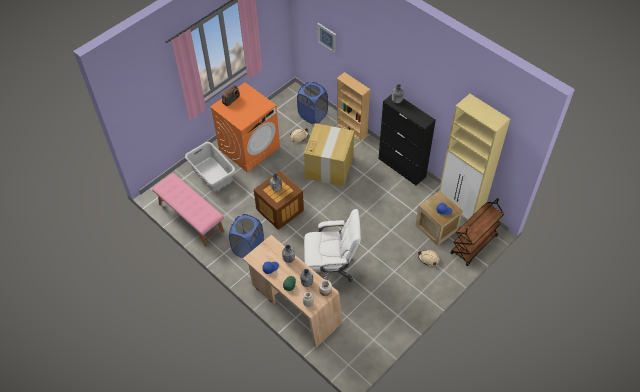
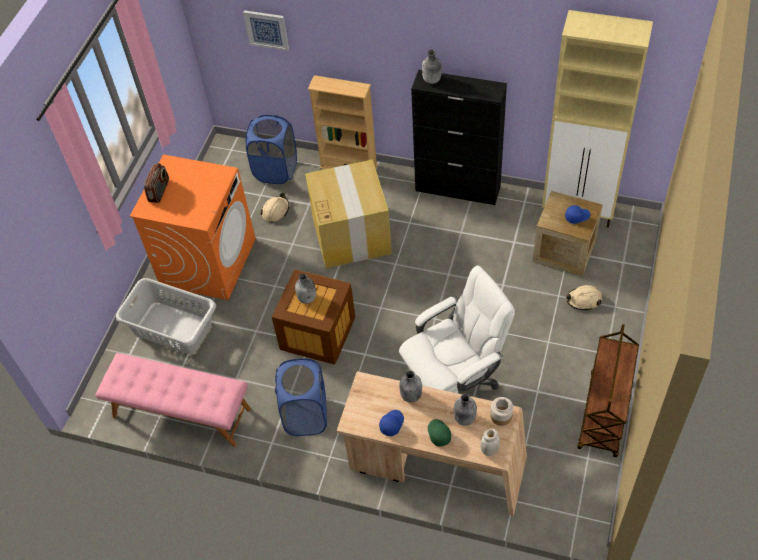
camera: 25 degrees left, 0 degrees up
brown cart [451,198,504,266] -> brown cart moved to [577,324,639,457]

